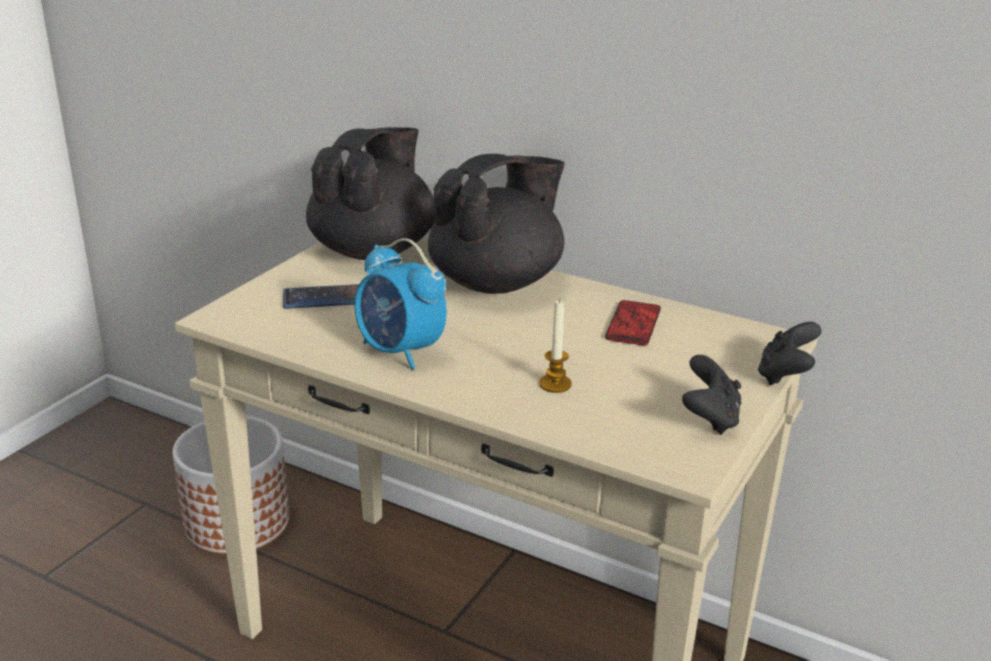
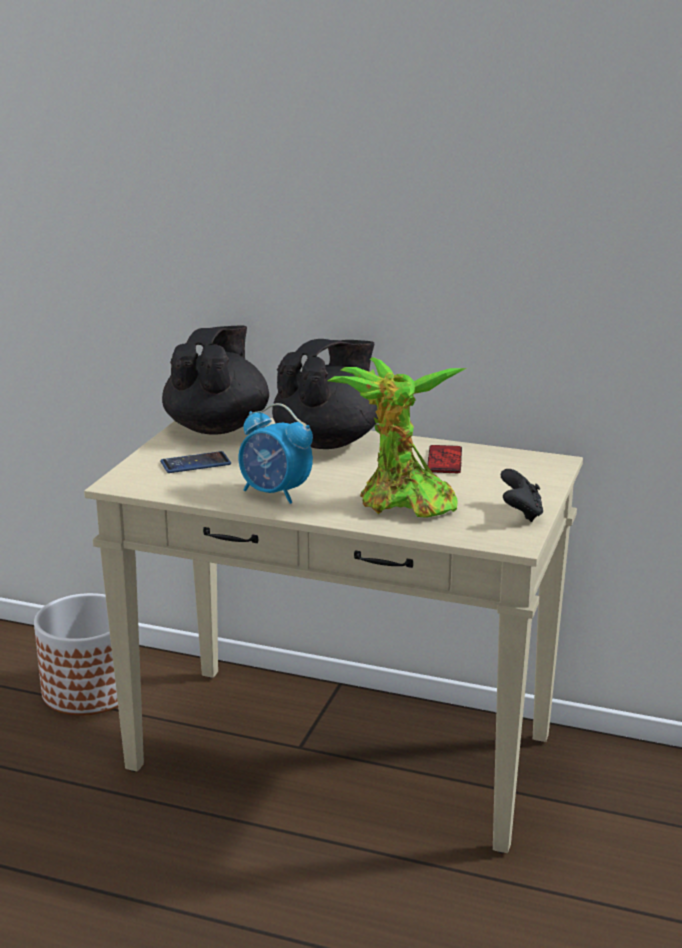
camera: 10 degrees left, 5 degrees down
candle [539,299,572,393] -> potted plant [327,357,466,518]
black game controller [758,322,822,385] -> none

